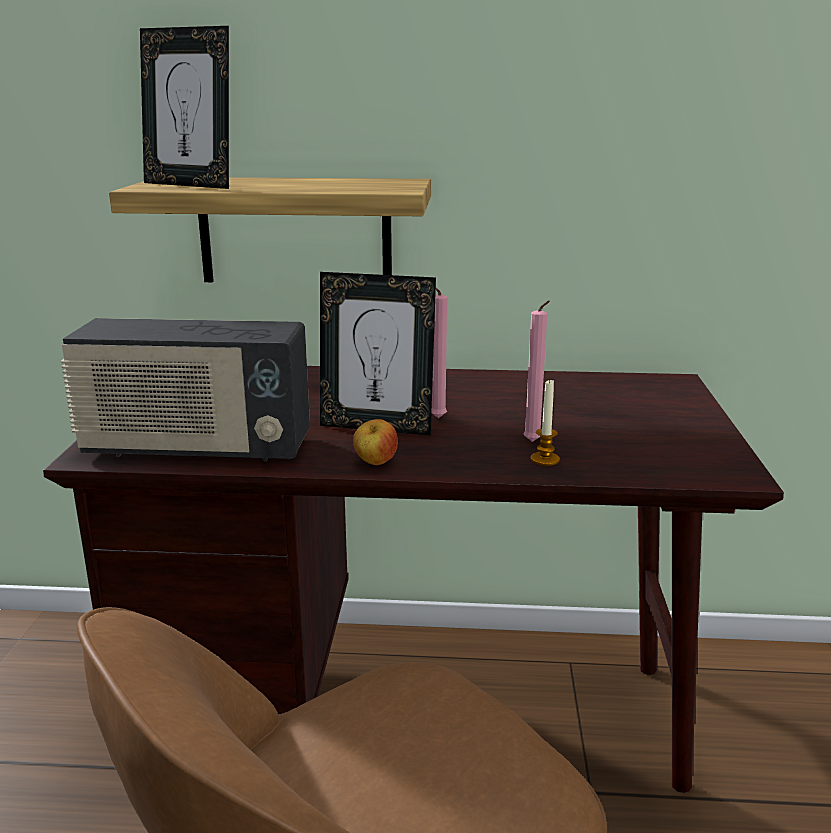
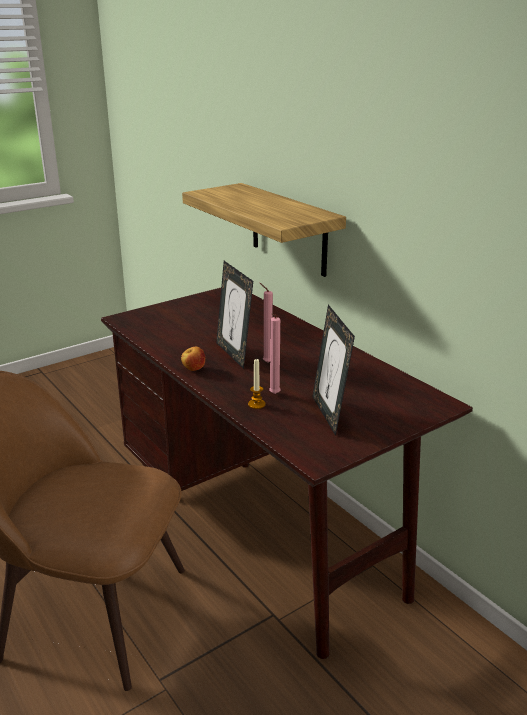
camera: 50 degrees right, 5 degrees up
radio [61,318,310,462] -> none
picture frame [140,26,229,189] -> picture frame moved to [312,305,355,436]

